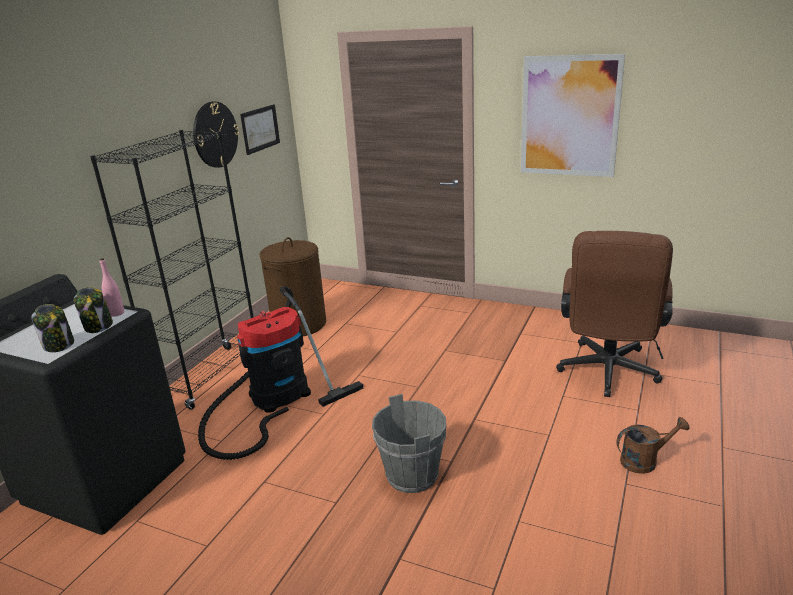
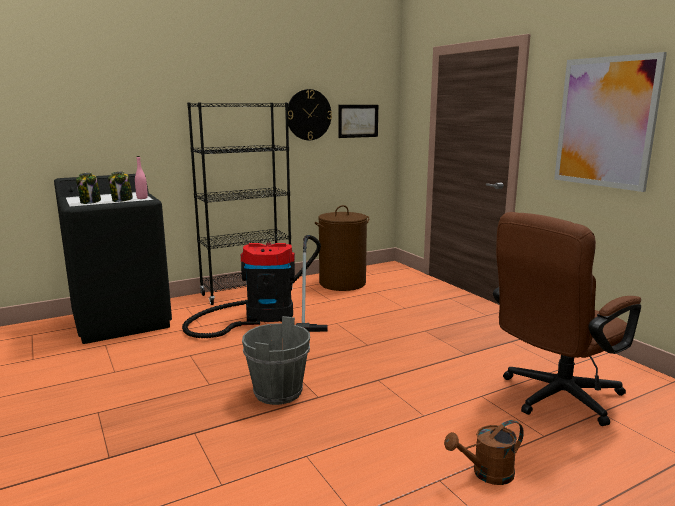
camera: 35 degrees right, 10 degrees down
brown watering can [616,417,690,474] -> brown watering can turned 135 degrees clockwise [444,420,524,485]

